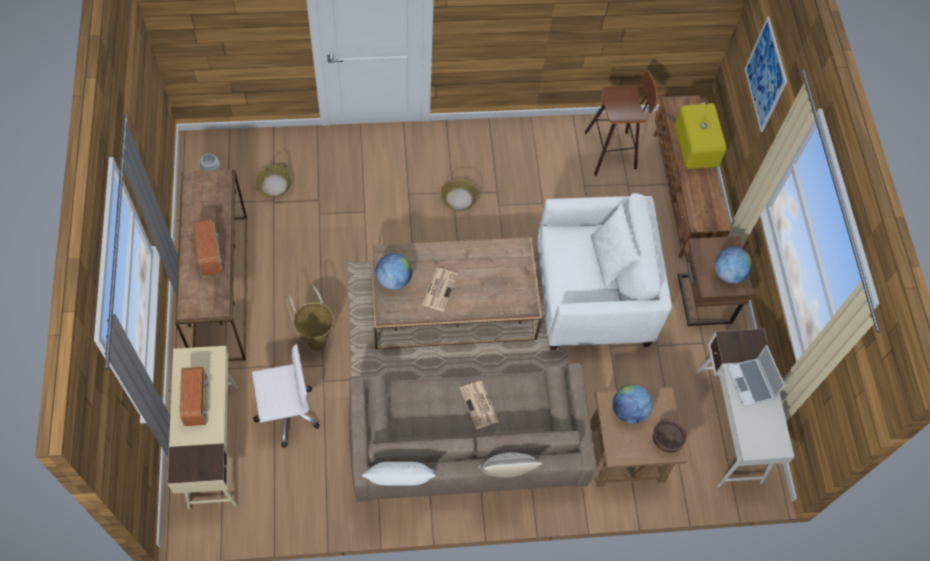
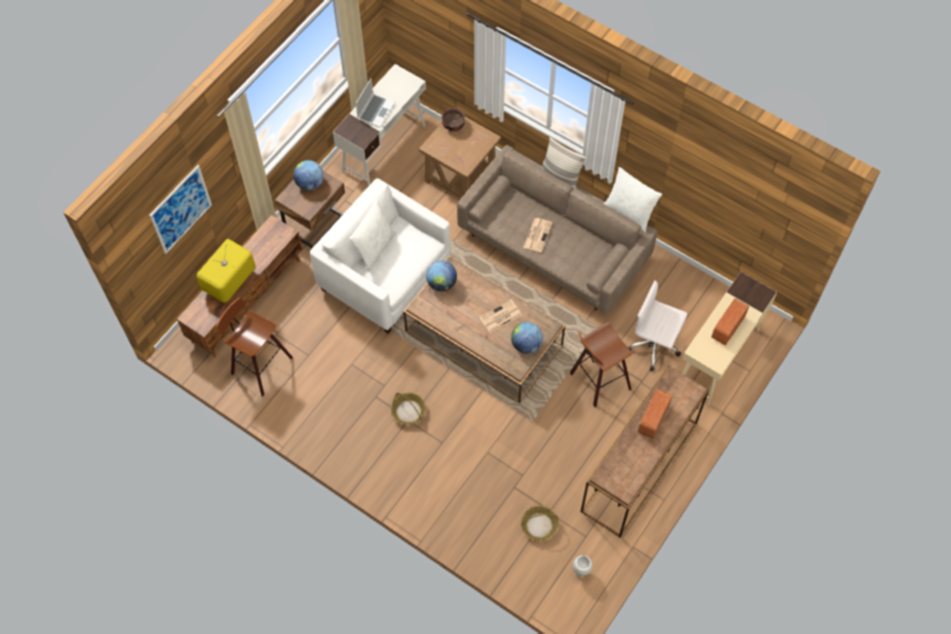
camera: 135 degrees left, 0 degrees up
basket [286,285,334,351] -> stool [570,322,632,407]
globe [613,384,653,424] -> globe moved to [426,261,457,291]

